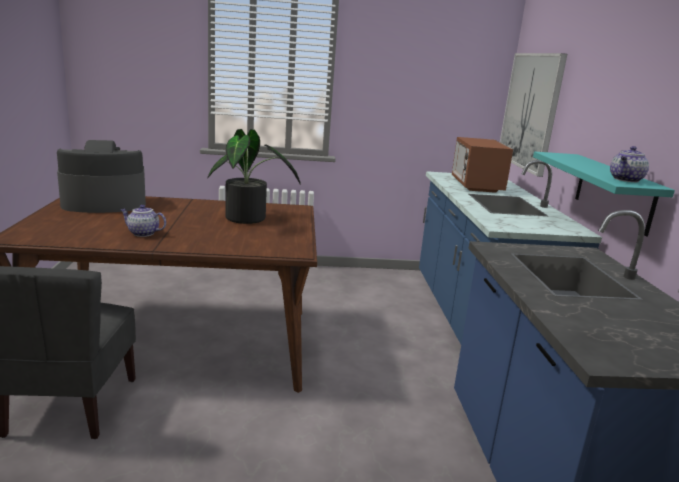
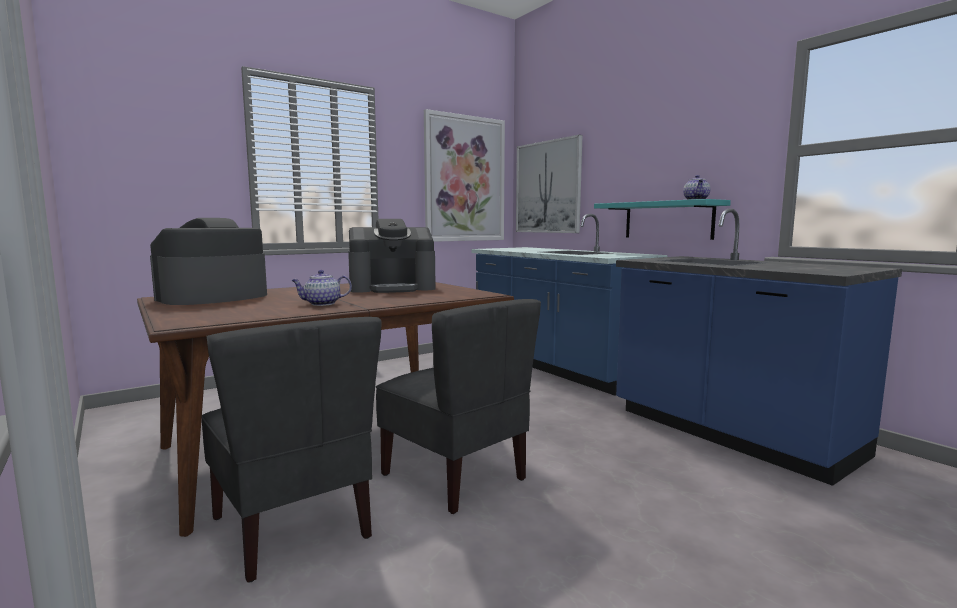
camera: 30 degrees left, 10 degrees down
potted plant [208,129,301,224] -> coffee machine [348,219,436,293]
microwave [452,137,513,193] -> none
none -> grey chair [376,299,541,514]
none -> picture [424,109,505,242]

